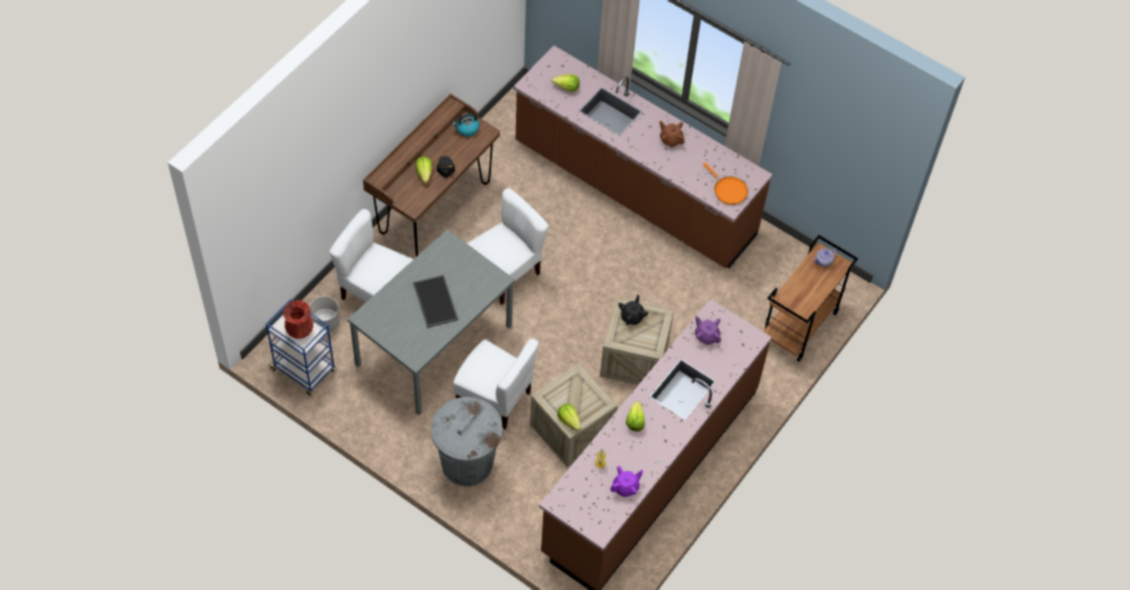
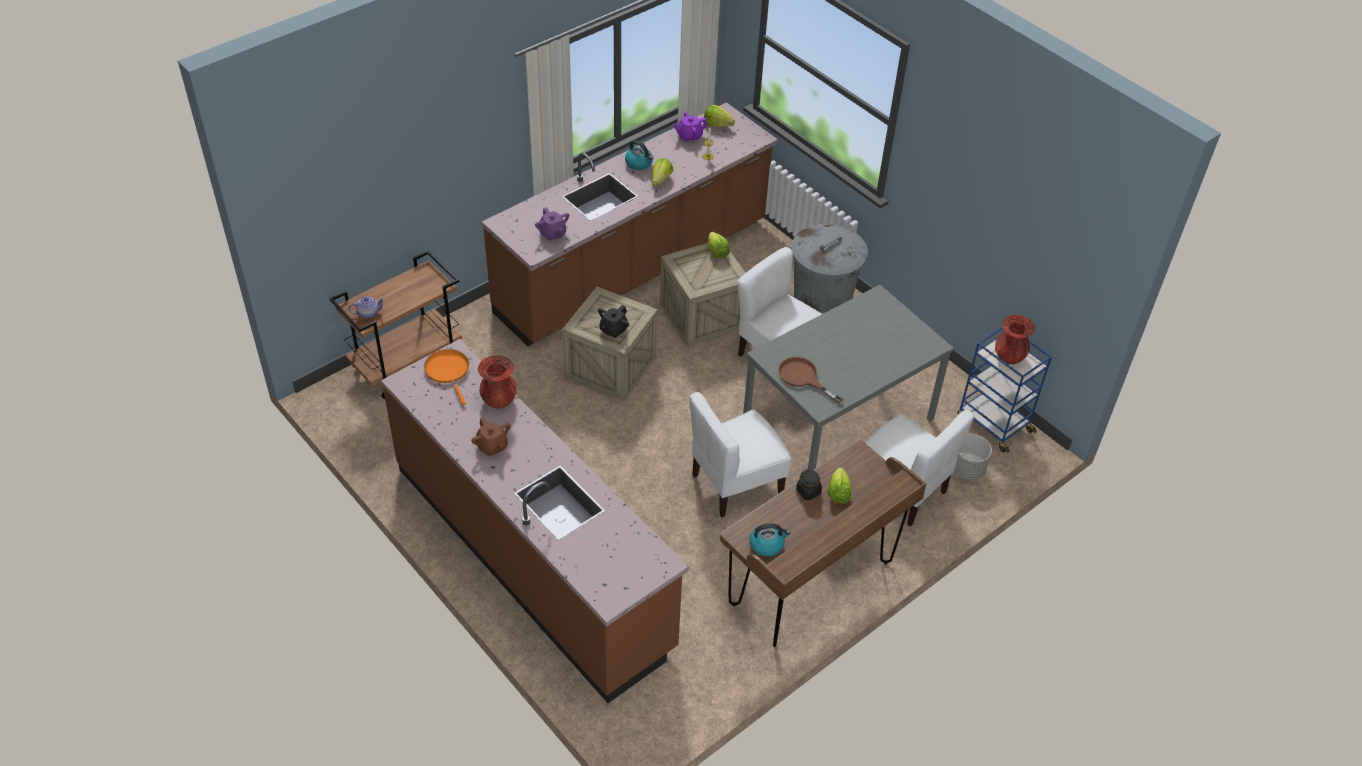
camera: 165 degrees left, 10 degrees down
tray [413,275,459,328] -> none
lettuce [552,74,580,92] -> lettuce moved to [704,105,735,127]
none -> red vase [478,355,517,409]
none -> kettle [625,140,654,170]
none -> brown frying pan [778,357,844,404]

